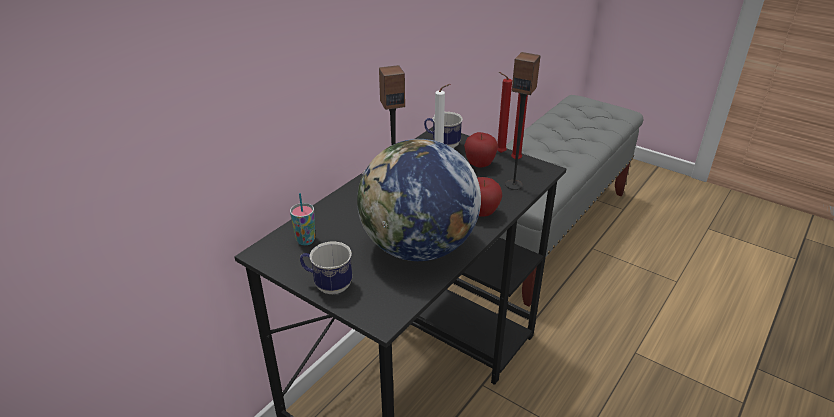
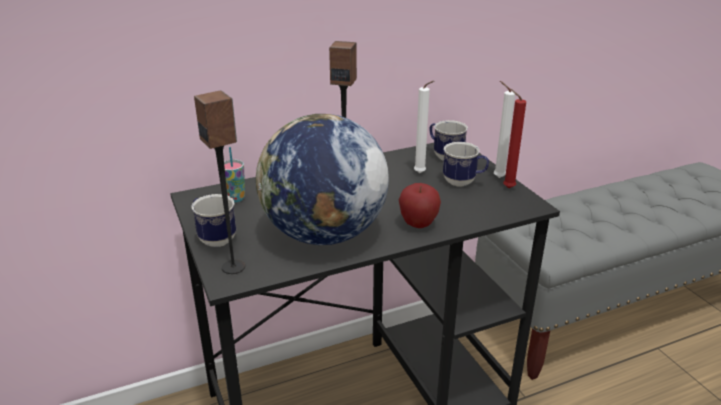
camera: 30 degrees right, 5 degrees down
apple [464,132,498,167] -> mug [443,142,489,187]
red candle [497,72,512,153] -> white candle [494,81,515,178]
speaker [505,52,541,190] -> speaker moved to [194,91,245,274]

